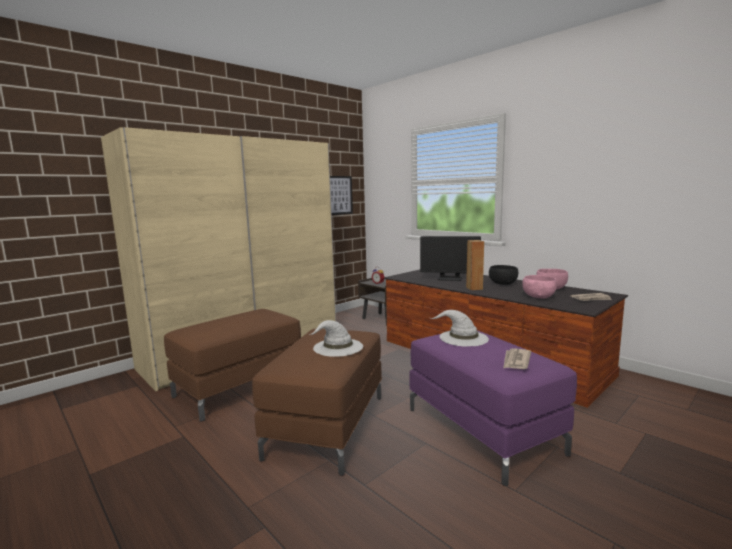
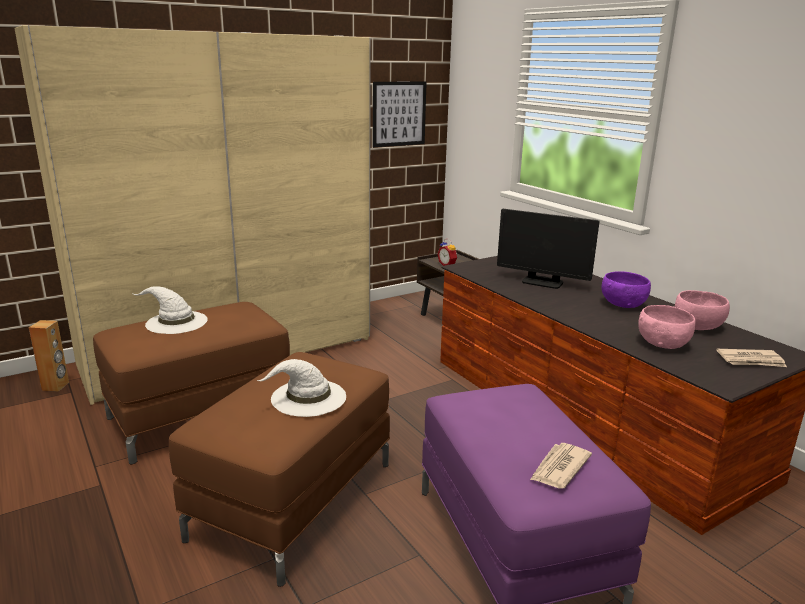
camera: 10 degrees right, 10 degrees up
white hat [431,310,489,347] -> white hat moved to [133,286,208,334]
brown speaker [466,240,484,290] -> brown speaker moved to [29,320,69,392]
black bowl [489,265,518,285] -> purple bowl [601,271,651,308]

